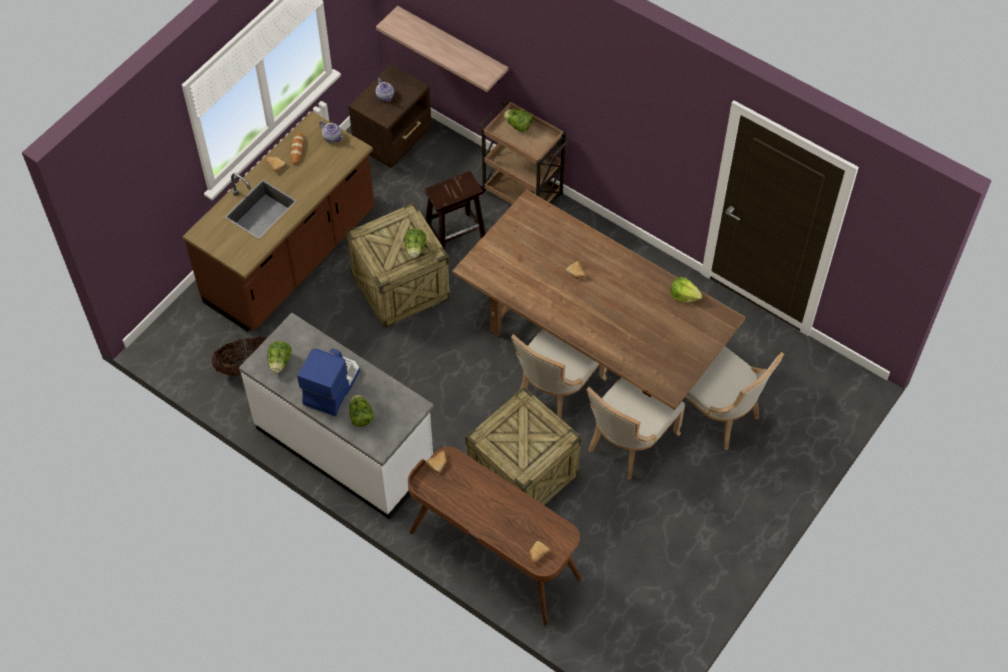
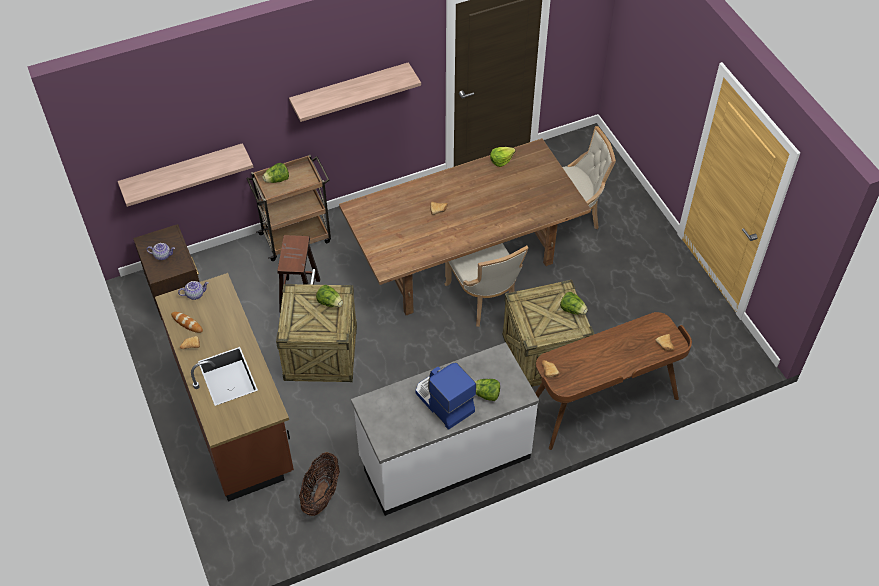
camera: 60 degrees left, 5 degrees down
lettuce [268,341,292,374] -> lettuce moved to [560,292,588,315]
beige chair [586,377,685,479] -> none
none -> shelf [289,62,421,122]

